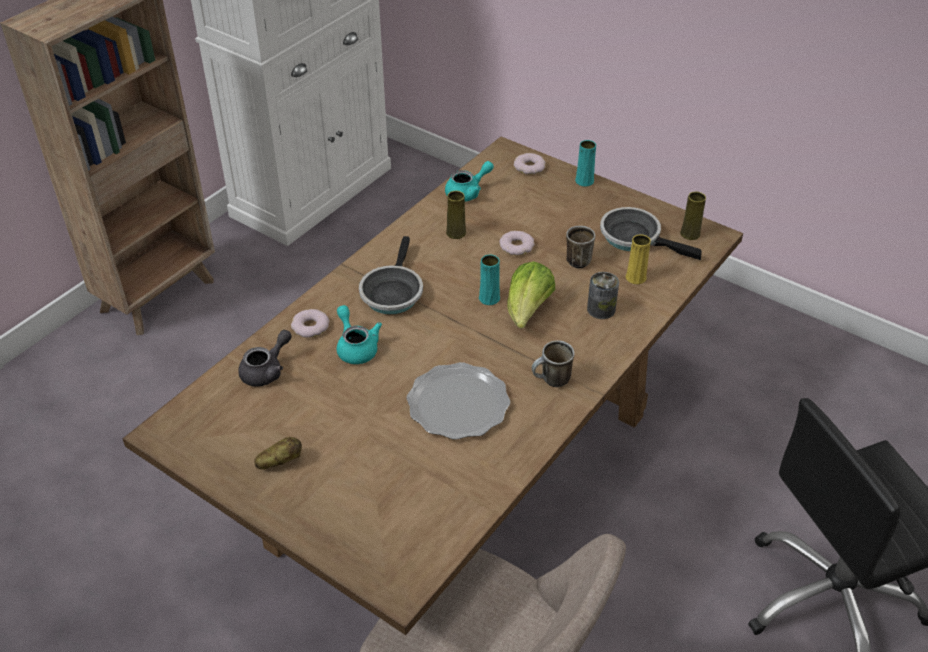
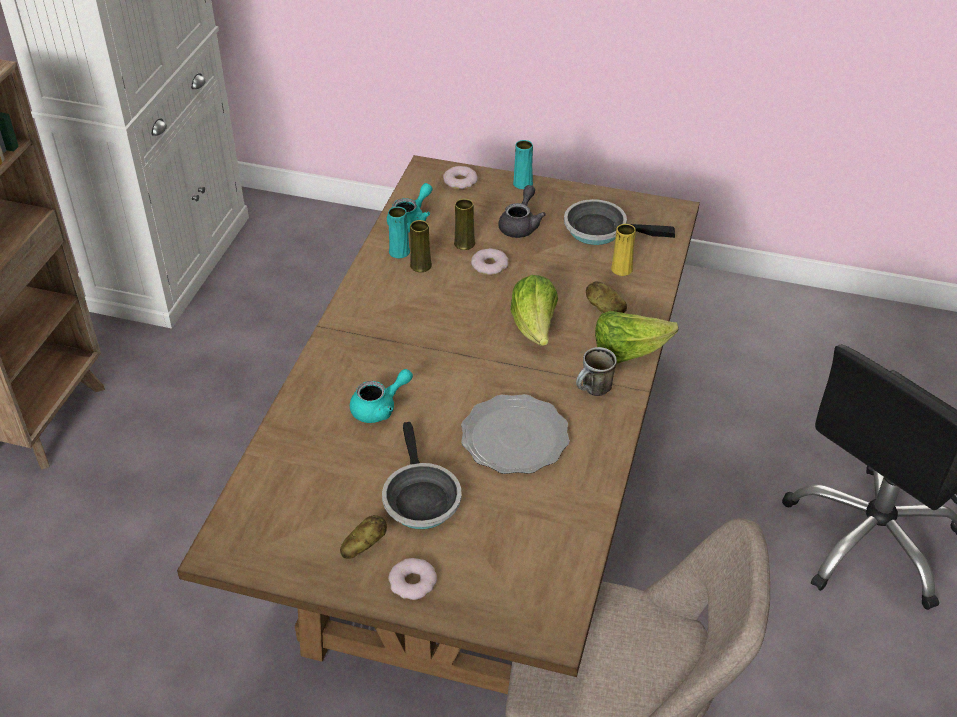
camera: 20 degrees left, 0 degrees up
grey teapot [238,330,292,387] -> grey teapot moved to [498,185,546,238]
donut [291,309,329,337] -> donut moved to [388,558,437,600]
turquoise teapot [337,305,382,364] -> turquoise teapot turned 105 degrees clockwise [350,369,413,423]
frying pan [359,236,423,314] -> frying pan moved to [382,422,462,529]
turquoise vase [479,255,500,305] -> turquoise vase moved to [388,207,410,258]
mug [566,226,595,269] -> none
can [587,272,619,319] -> potato [586,281,627,313]
yellow vase [680,192,706,240] -> yellow vase moved to [454,199,475,250]
none -> lettuce [595,311,678,363]

